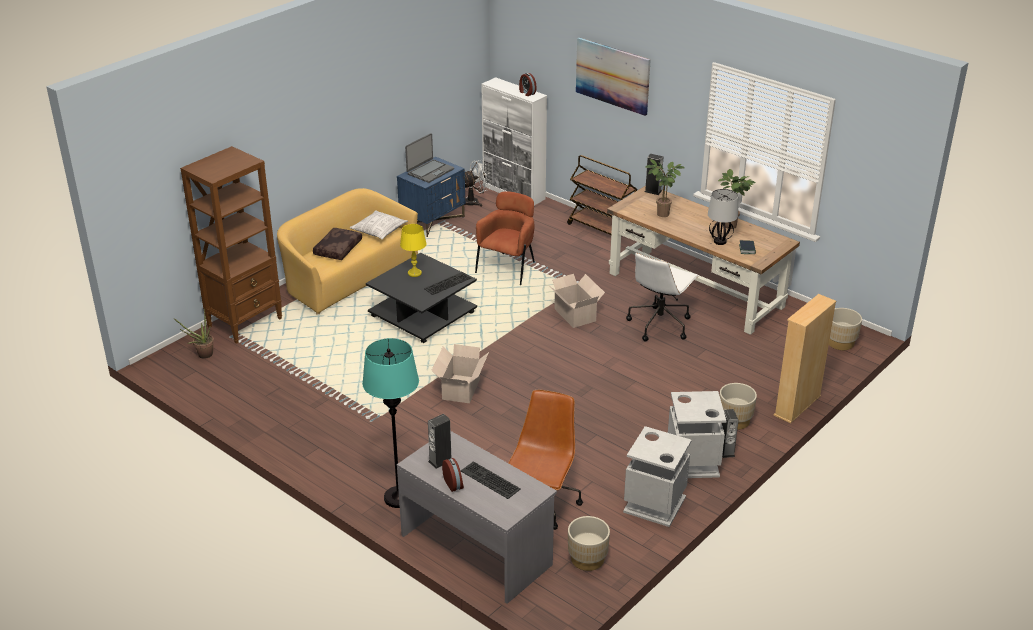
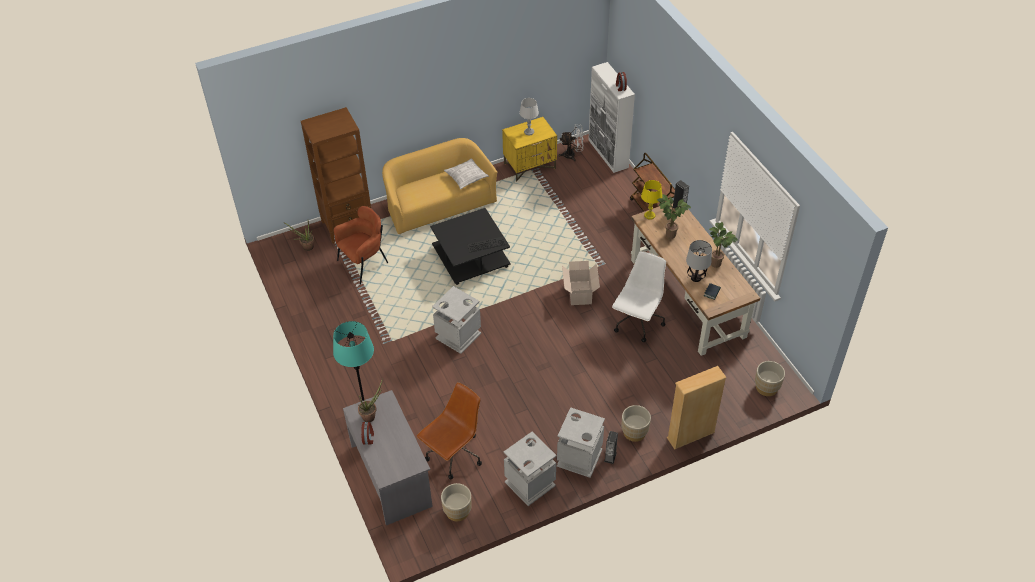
camera: 25 degrees right, 15 degrees up
brown pillow [313,228,362,260] -> none
blue nightstand [397,157,465,237] -> yellow nightstand [502,117,557,182]
yellow table lamp [400,224,427,277] -> yellow table lamp moved to [641,180,662,220]
laptop [405,133,454,183] -> grey table lamp [519,98,539,135]
speaker [428,414,451,469] -> potted plant [358,379,383,422]
cardboard box [431,344,489,403] -> grey trash can [432,286,481,354]
keyboard [461,461,521,499] -> none
brown armchair [475,191,535,285] -> brown armchair moved to [334,206,388,284]
picture [576,37,651,116] -> none
white office chair [626,252,699,341] -> white office chair turned 150 degrees clockwise [612,251,666,342]

